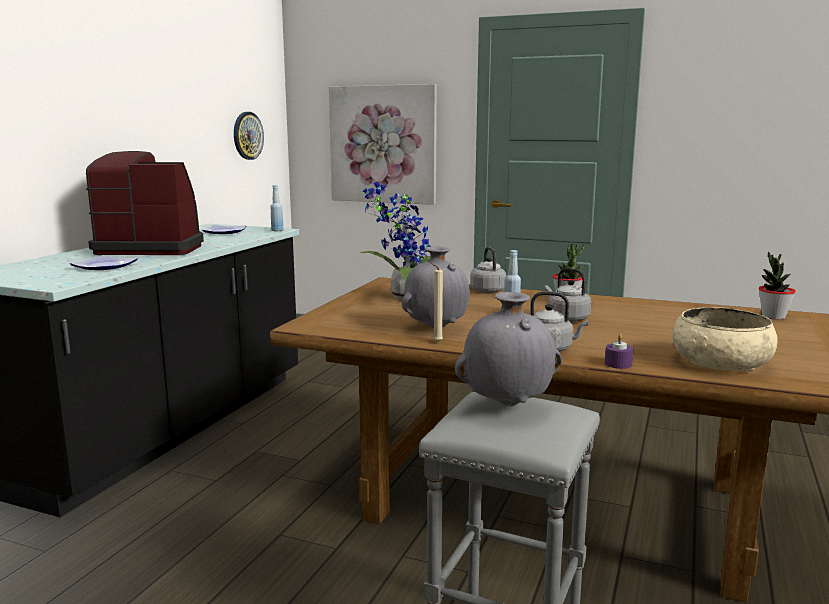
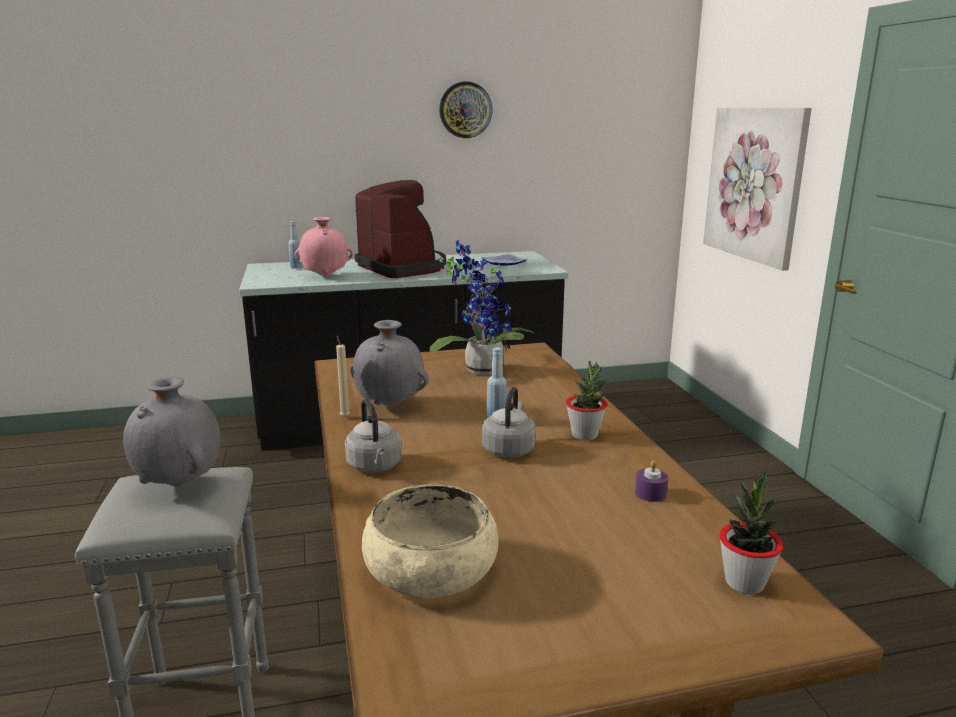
camera: 55 degrees right, 5 degrees up
plate [70,255,138,270] -> pink vase [295,217,353,277]
wall clock [234,112,264,160] -> wall clock moved to [439,81,493,138]
blue bottle [270,185,283,231] -> blue bottle moved to [289,221,303,269]
grey kettle [470,247,506,293] -> none
purple candle [605,334,633,369] -> purple candle moved to [635,460,668,502]

